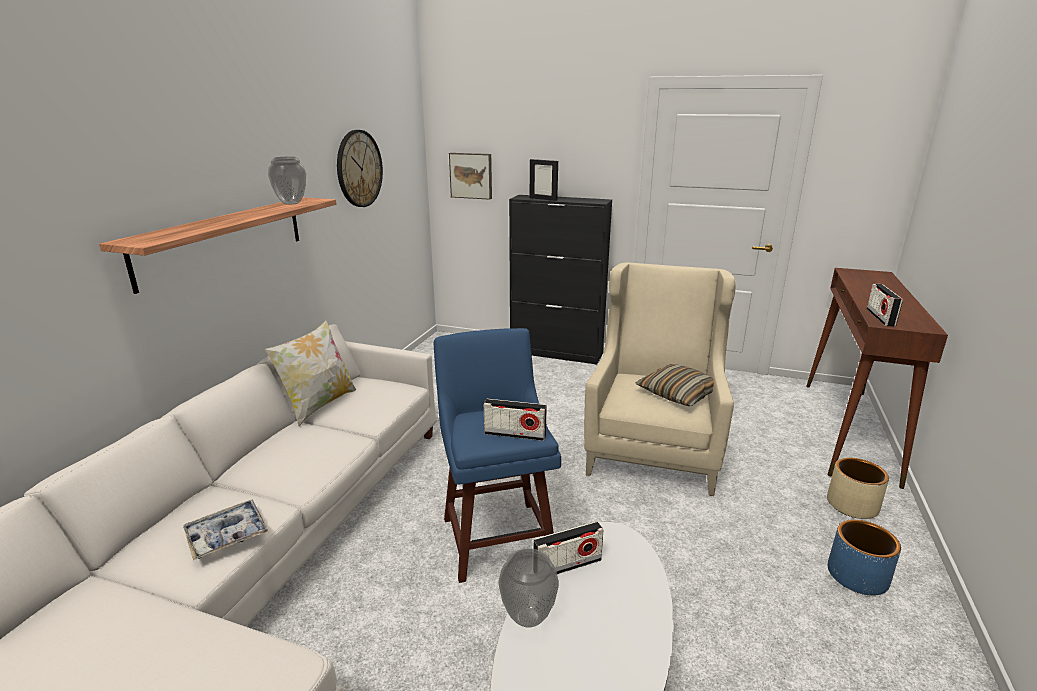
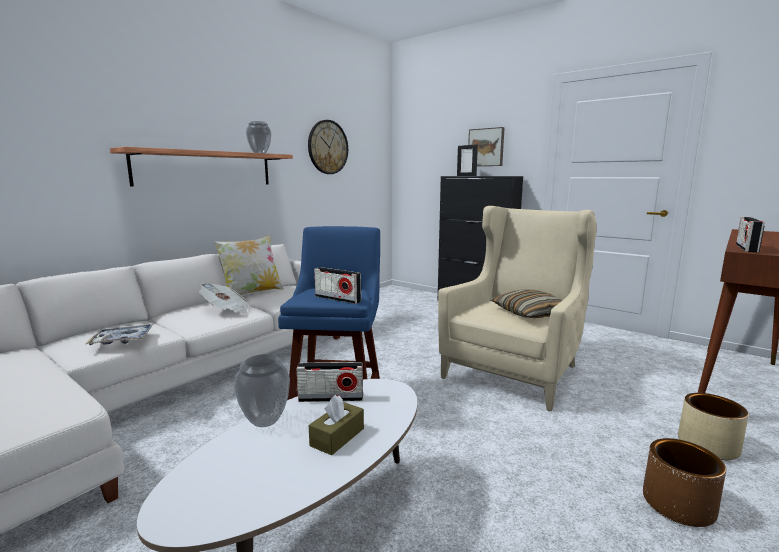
camera: 20 degrees right, 10 degrees down
picture [449,153,492,200] -> picture moved to [468,127,505,166]
blue planter [828,519,901,596] -> brown planter [643,438,726,527]
none -> newspaper [199,283,250,314]
none -> brown tissue box [309,395,364,455]

